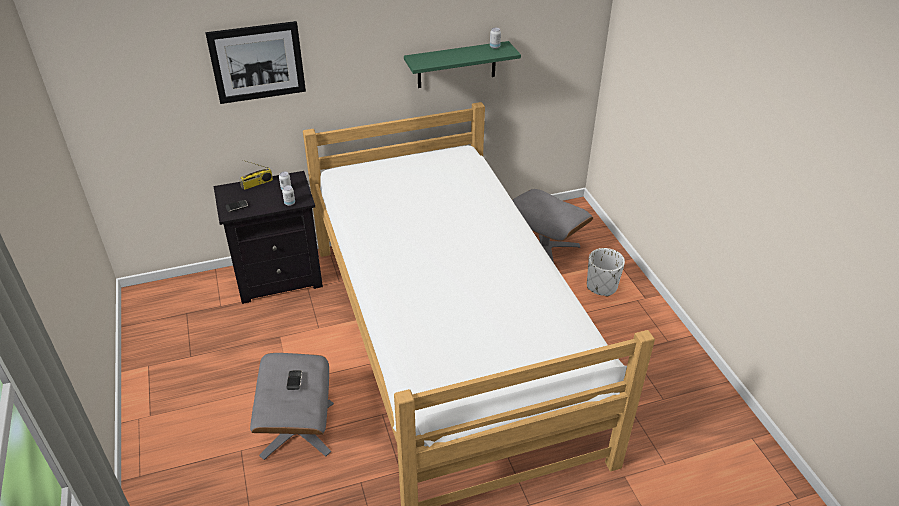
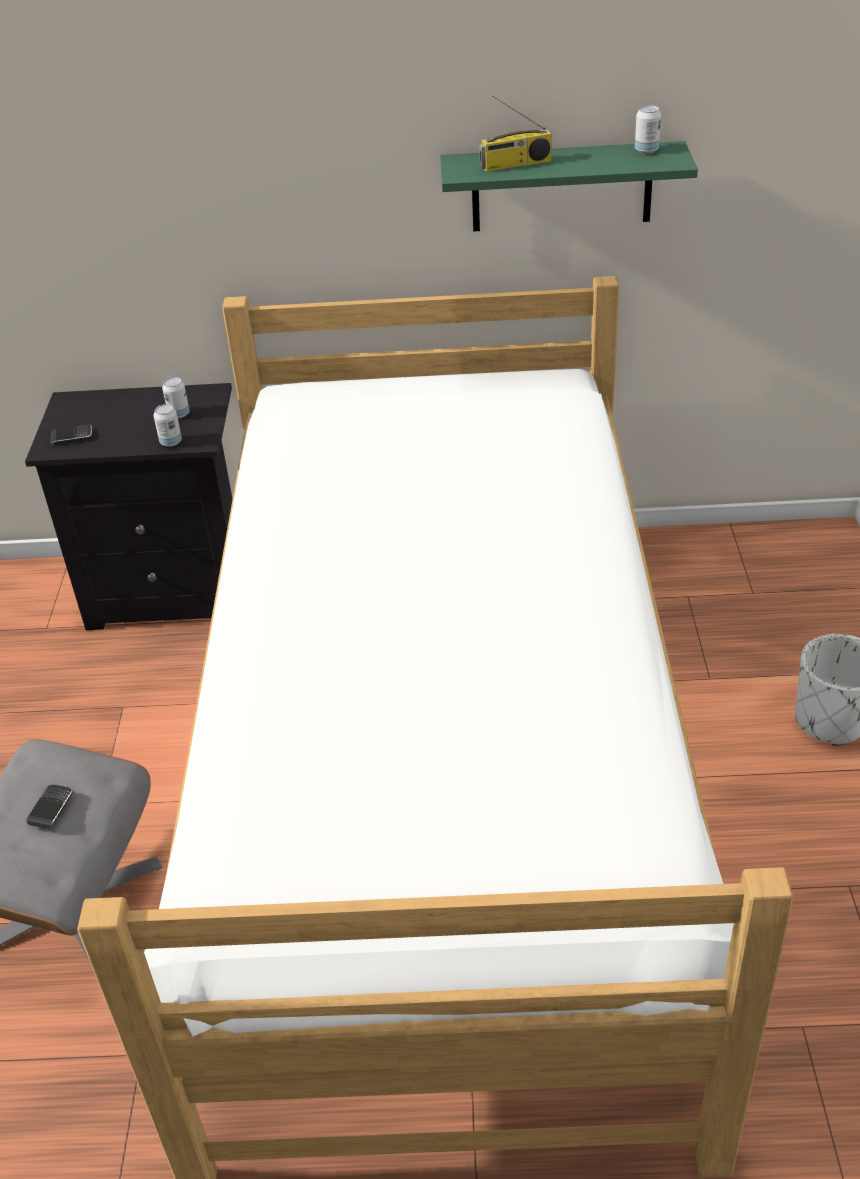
camera: 20 degrees right, 0 degrees up
picture [205,21,306,104] -> none
radio [240,160,273,190] -> radio moved to [479,95,552,172]
grey ottoman [512,189,593,263] -> none

